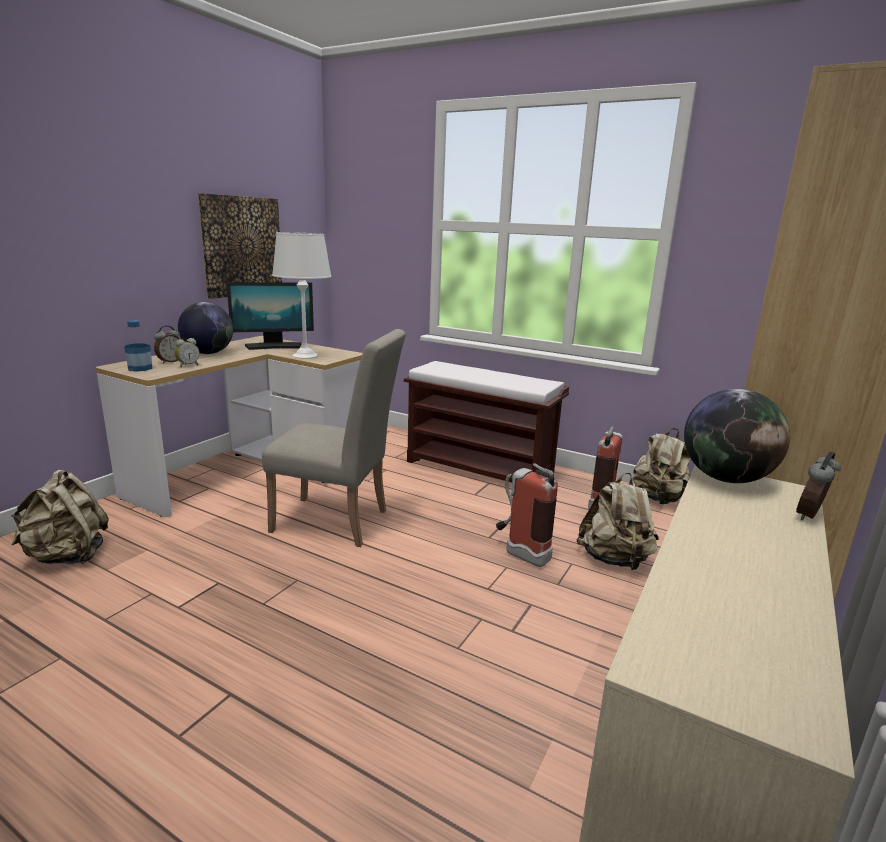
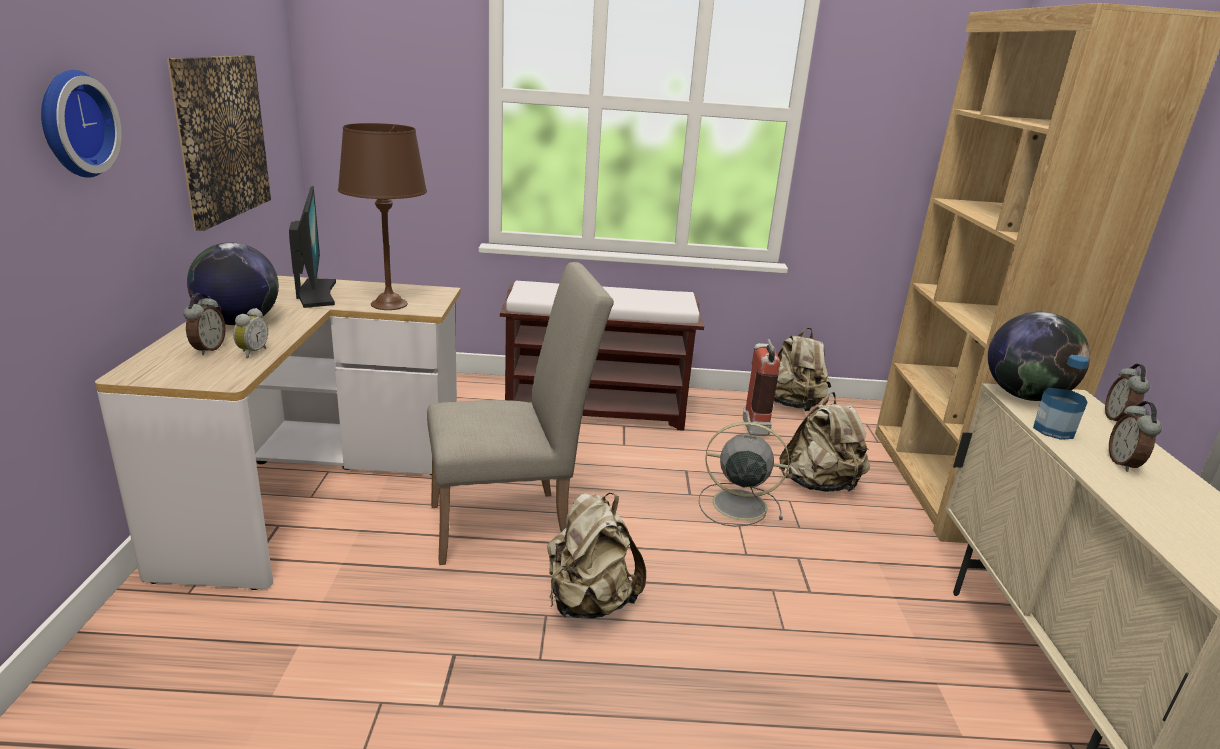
camera: 30 degrees left, 5 degrees up
beige backpack [11,470,109,564] -> beige backpack moved to [547,493,646,618]
bottle [124,320,153,371] -> bottle moved to [1033,355,1089,440]
monitor [226,282,314,350] -> monitor turned 60 degrees counterclockwise [289,186,336,308]
white table lamp [272,232,332,359] -> brown table lamp [338,123,427,310]
fire extinguisher [496,463,558,567] -> grey fan [699,422,789,527]
none -> wall clock [41,70,122,178]
none -> alarm clock [1109,401,1162,472]

